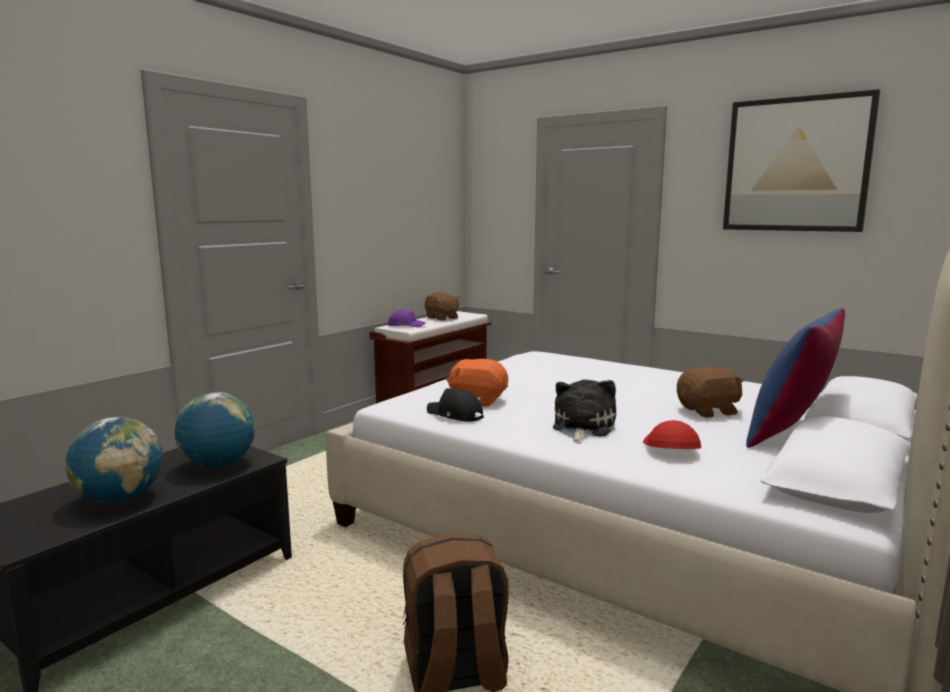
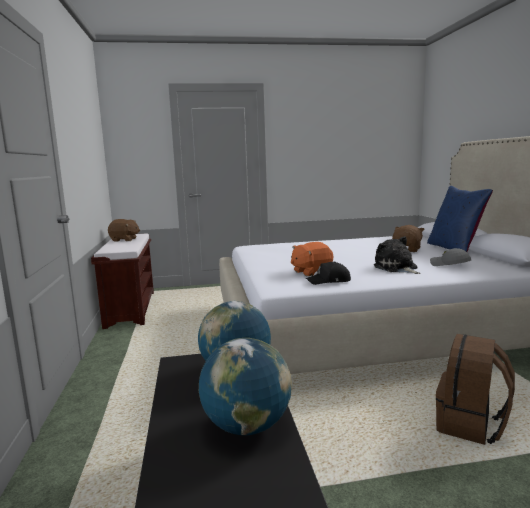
camera: 45 degrees left, 0 degrees up
purple cap [388,309,426,327] -> none
red cap [643,420,701,449] -> grey cap [430,248,471,266]
picture [723,89,880,232] -> none

